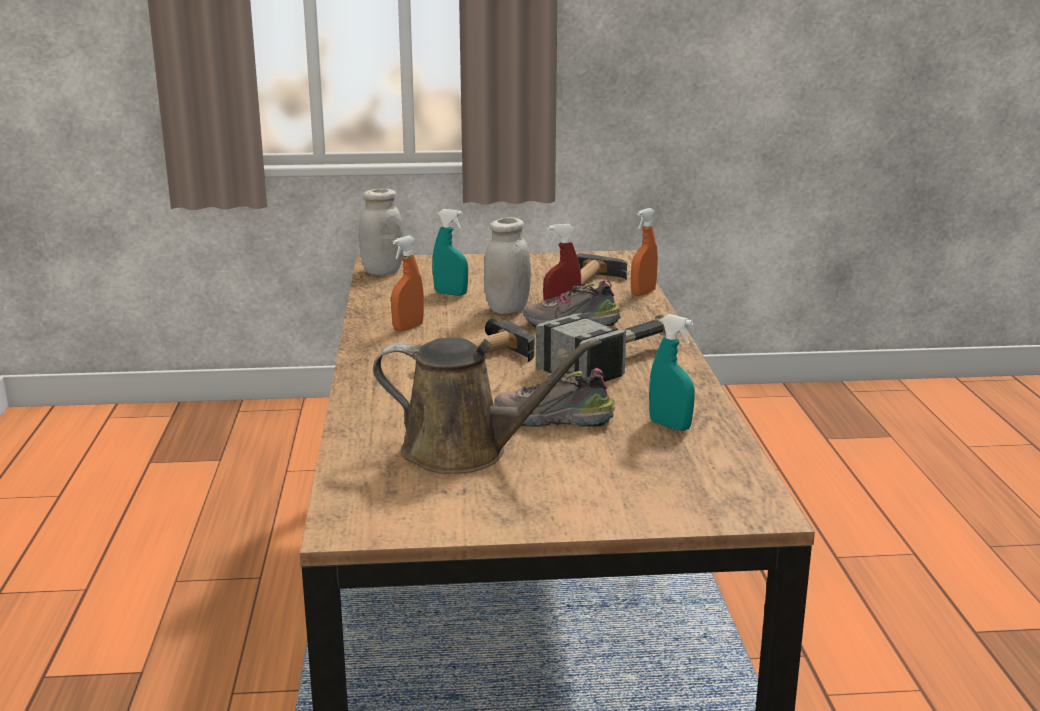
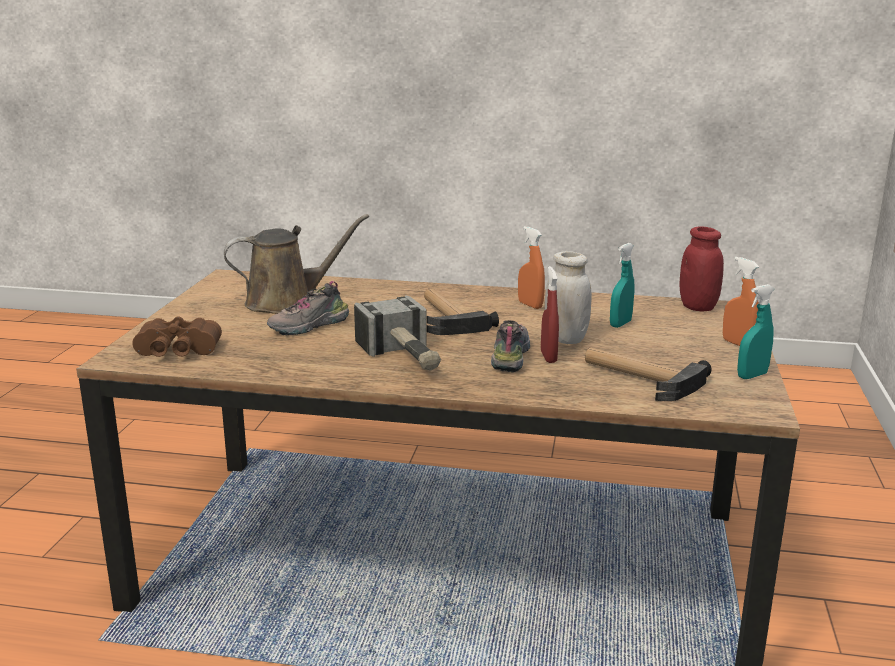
camera: 105 degrees right, 0 degrees up
white jar [359,189,404,275] -> red jar [680,226,724,311]
brown watering can [373,338,601,474] -> brown watering can turned 135 degrees counterclockwise [224,214,369,314]
shoe [494,368,615,427] -> shoe turned 150 degrees counterclockwise [267,281,349,335]
orange spray bottle [631,208,658,296] -> orange spray bottle moved to [723,257,759,346]
turquoise spray bottle [649,314,695,431] -> turquoise spray bottle moved to [737,284,774,379]
none -> brown binoculars [132,316,222,357]

